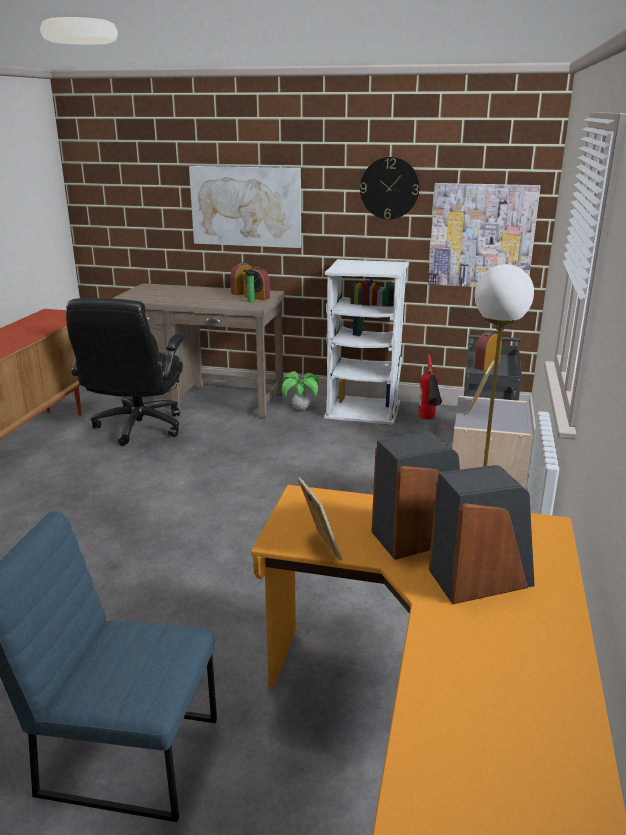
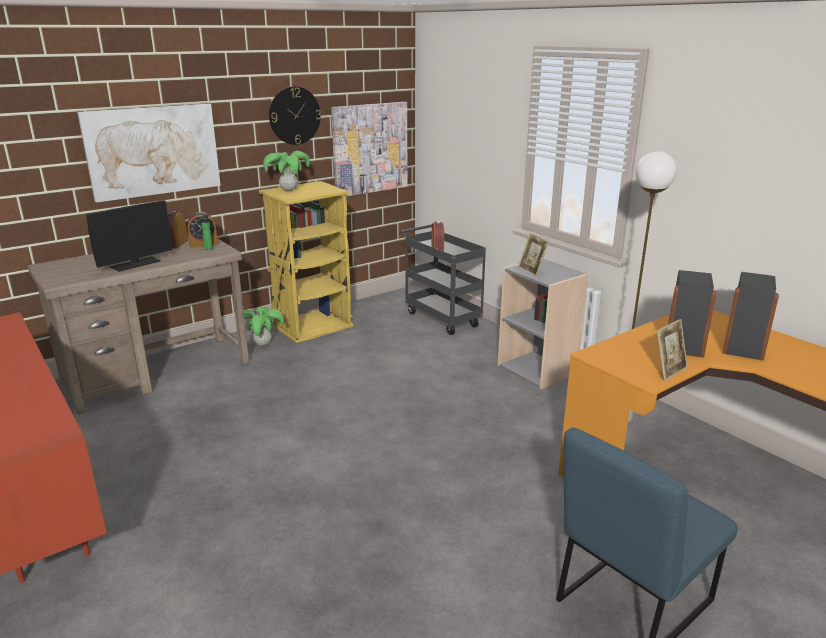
camera: 50 degrees left, 0 degrees up
black office chair [66,298,185,446] -> none
picture frame [298,477,342,560] -> picture frame turned 120 degrees clockwise [657,319,688,381]
white bookcase [324,259,409,425] -> yellow bookcase [259,181,354,343]
fire extinguisher [419,355,442,419] -> none
none -> monitor [86,200,173,272]
none -> potted plant [263,151,310,191]

